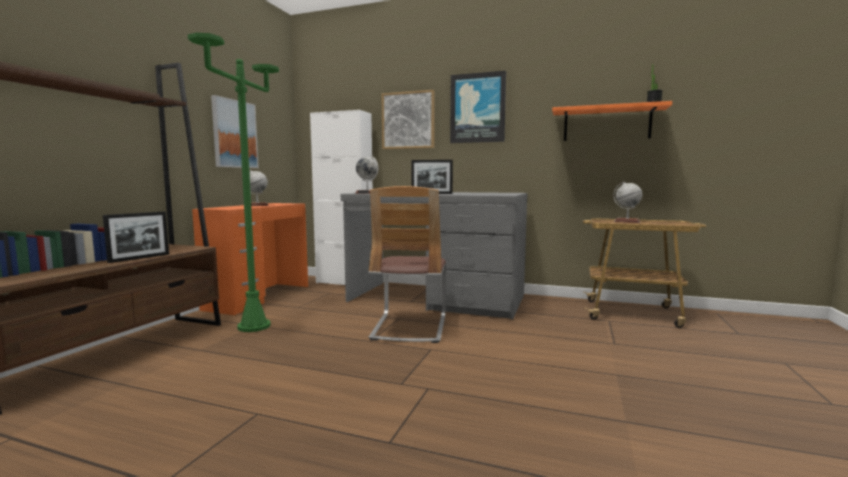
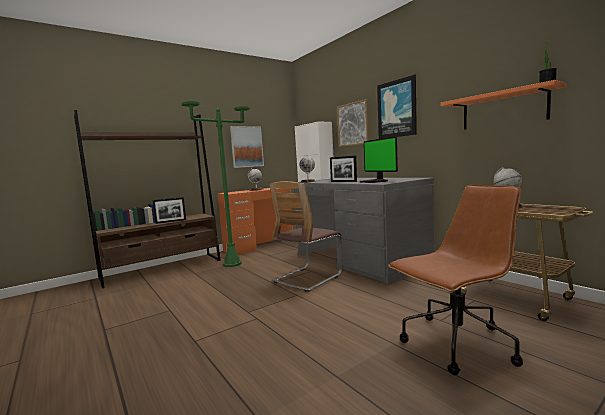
camera: 35 degrees right, 0 degrees up
none -> monitor [360,136,398,183]
none -> brown office chair [388,185,523,375]

